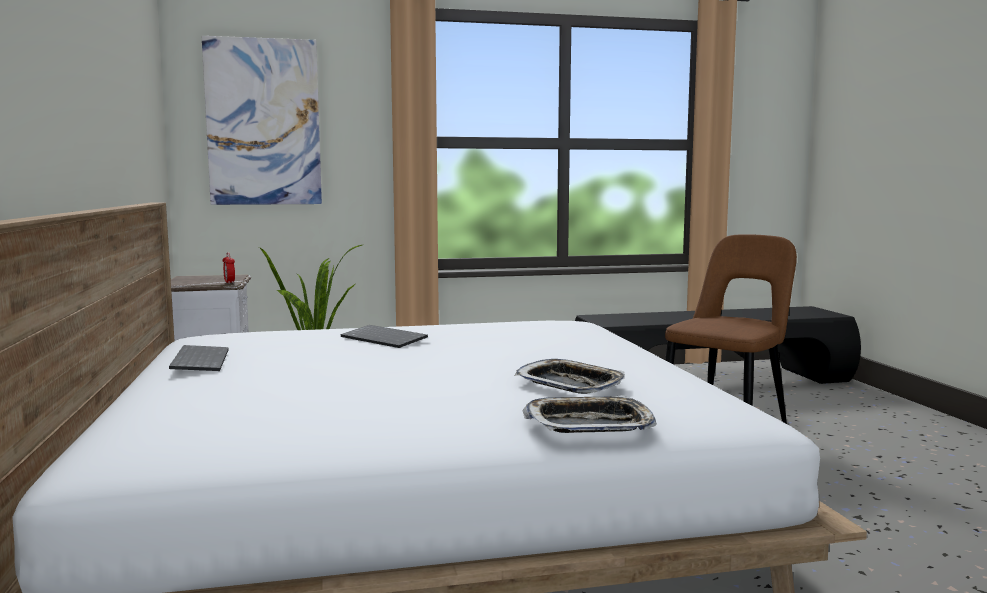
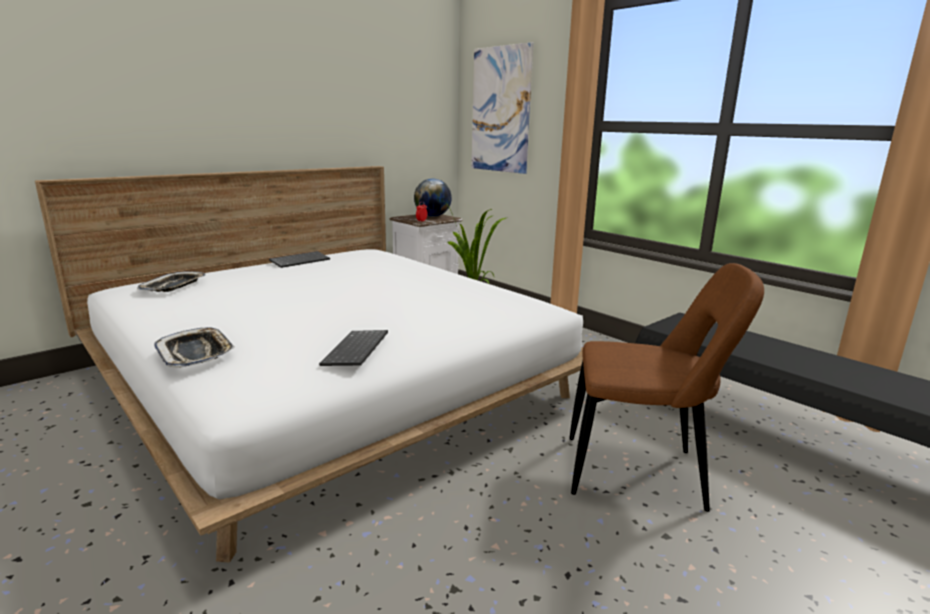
camera: 60 degrees right, 10 degrees up
keyboard [340,325,428,348] -> keyboard moved to [319,330,388,366]
tray [514,359,625,394] -> tray moved to [137,271,206,292]
none -> globe [414,179,452,217]

